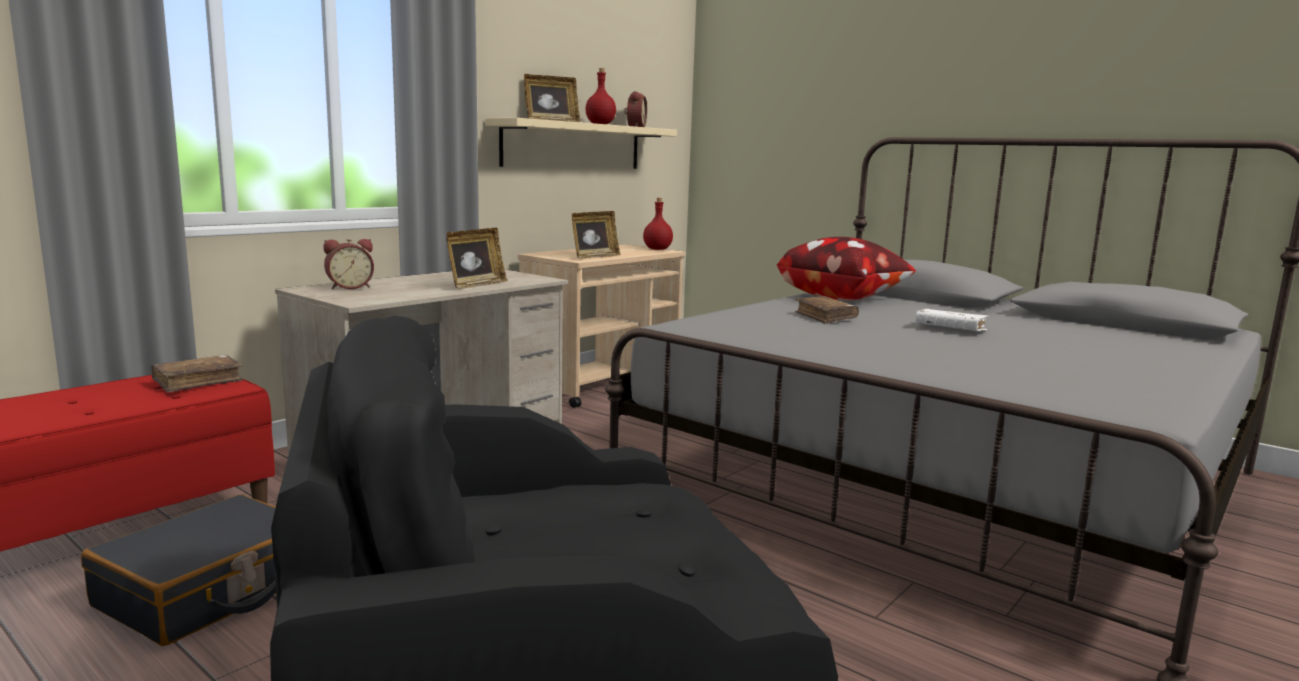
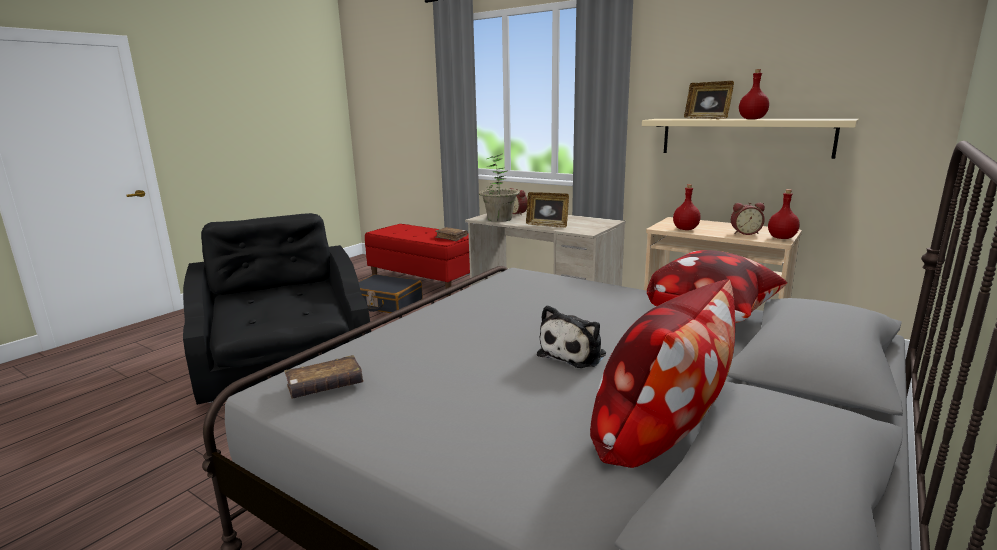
camera: 85 degrees right, 5 degrees up
picture frame [572,211,621,259] -> red bottle [673,184,700,230]
alarm clock [624,91,647,127] -> alarm clock moved to [731,203,765,235]
brown book [795,296,859,324] -> brown book moved to [284,355,364,399]
white book [915,309,988,331] -> plush toy [537,305,606,368]
none -> potted plant [478,154,520,222]
none -> pillow [590,279,735,468]

